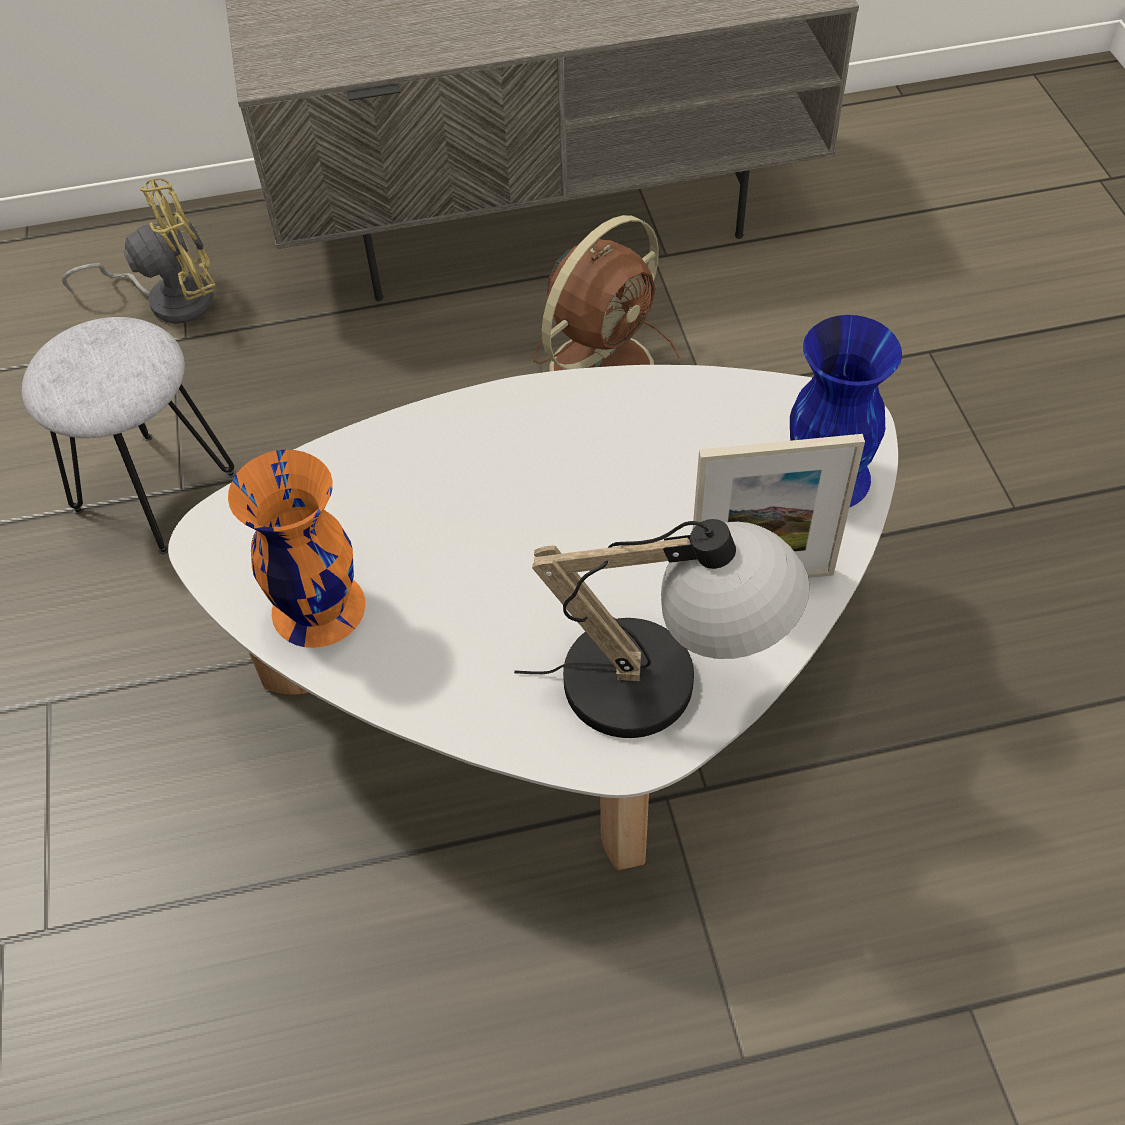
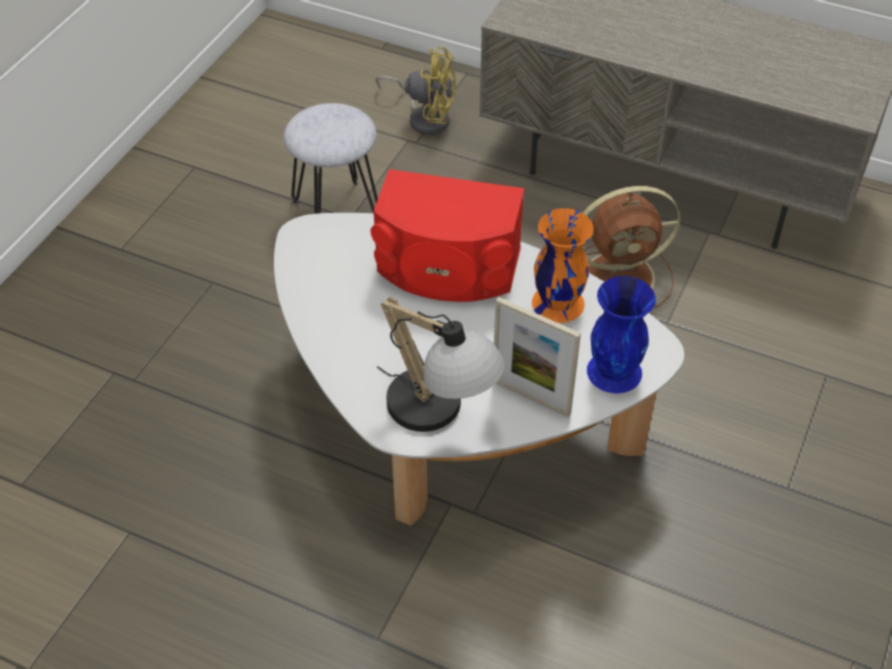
camera: 35 degrees right, 5 degrees down
orange vase [228,450,365,648] -> orange vase moved to [532,208,593,323]
none -> red speaker [371,169,524,302]

